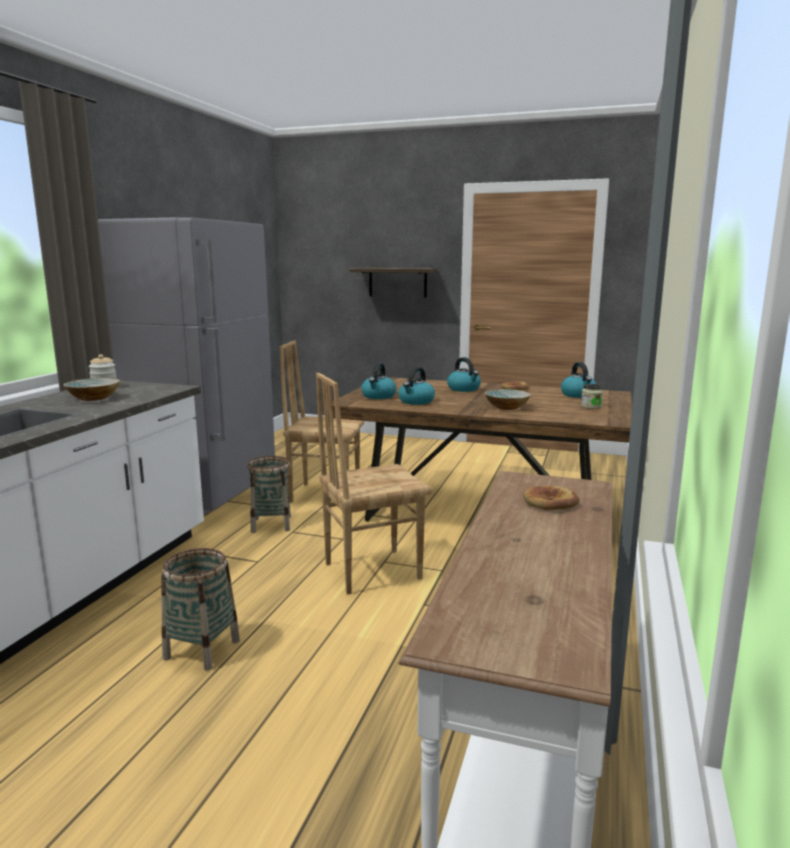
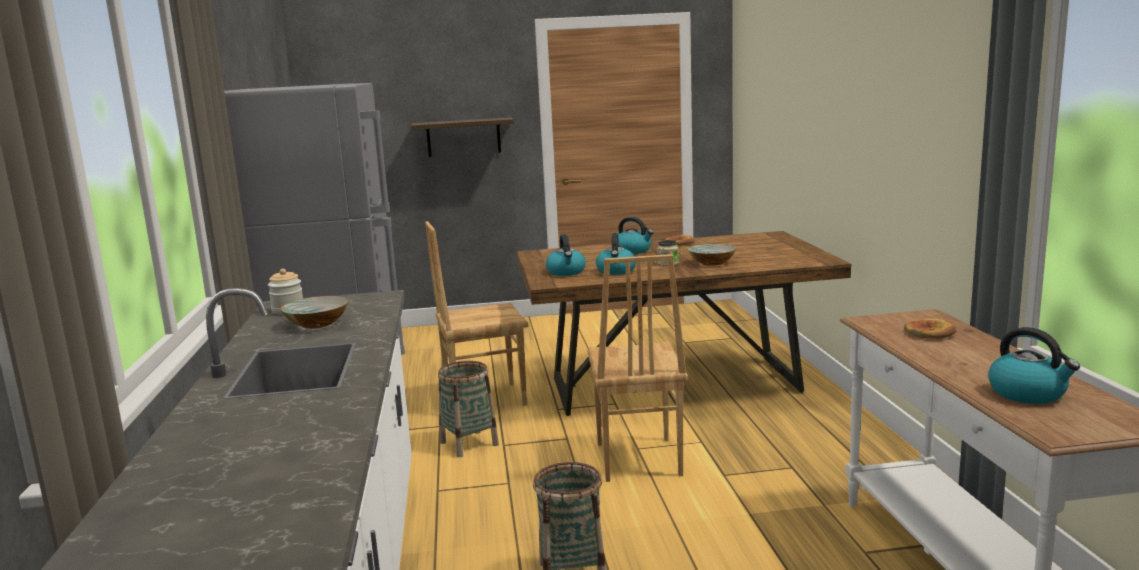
camera: 25 degrees left, 0 degrees up
brown chair [316,373,432,595] -> brown chair turned 45 degrees counterclockwise [587,254,688,482]
kettle [561,362,596,398] -> kettle moved to [988,327,1080,404]
jar [581,384,603,409] -> jar moved to [657,240,679,266]

